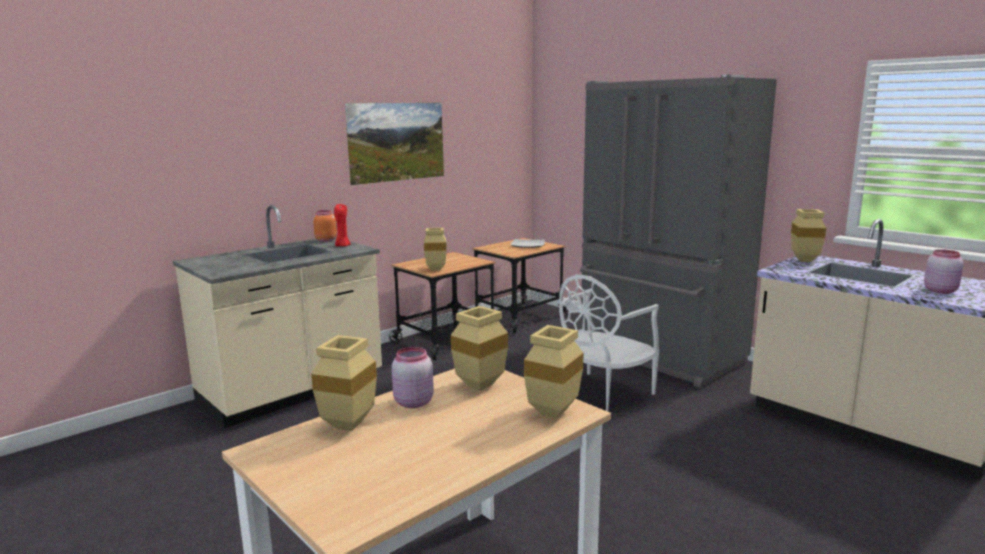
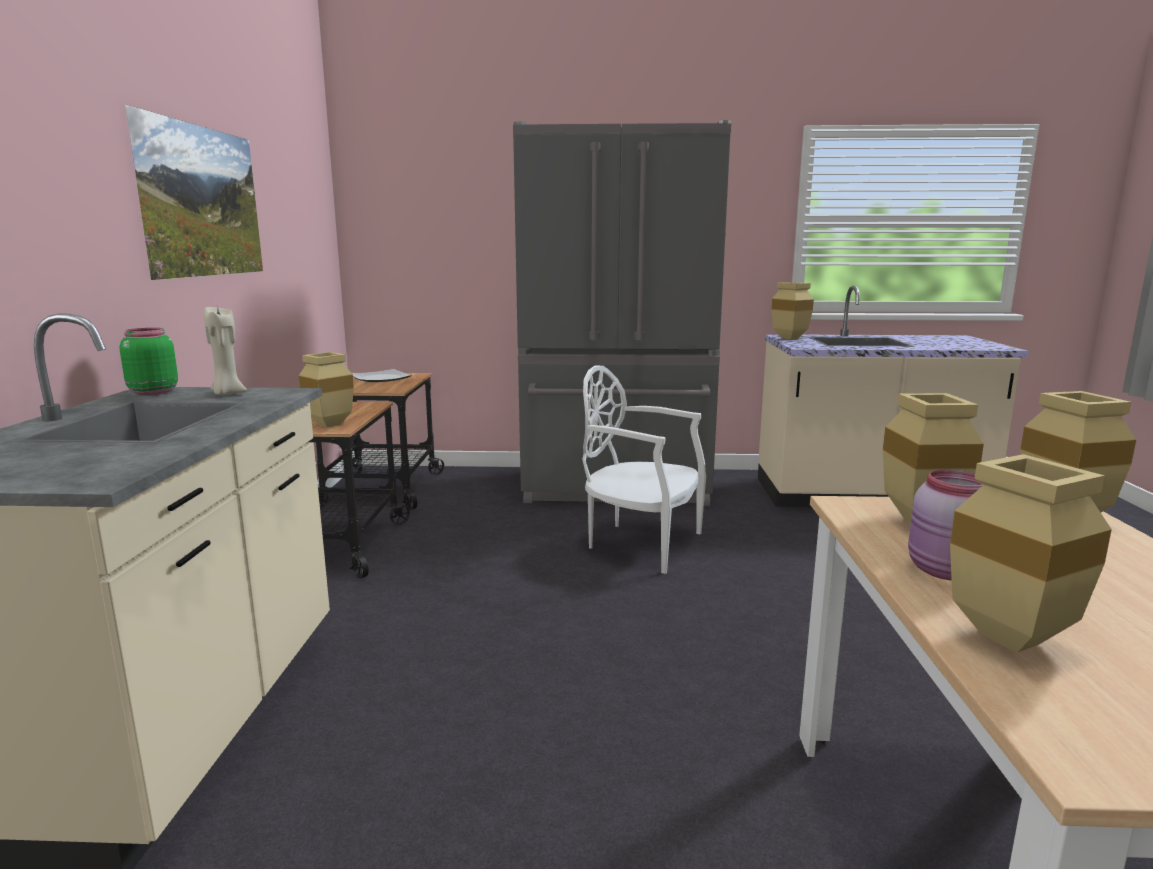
camera: 45 degrees left, 0 degrees up
orange jar [313,210,337,242] -> green jar [120,328,178,395]
red candle [334,204,351,246] -> beige candle [204,304,247,395]
white chair [559,275,659,412] -> white chair turned 120 degrees clockwise [582,365,706,574]
pink jar [924,249,964,294] -> none

